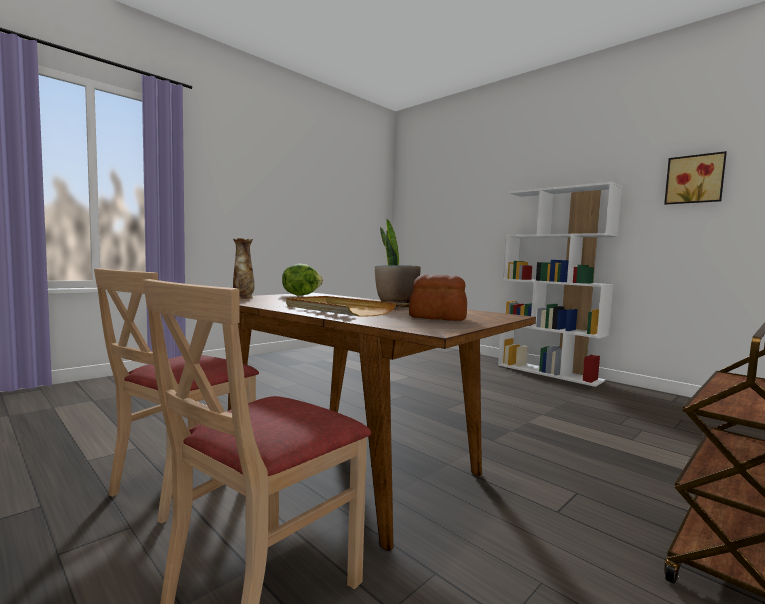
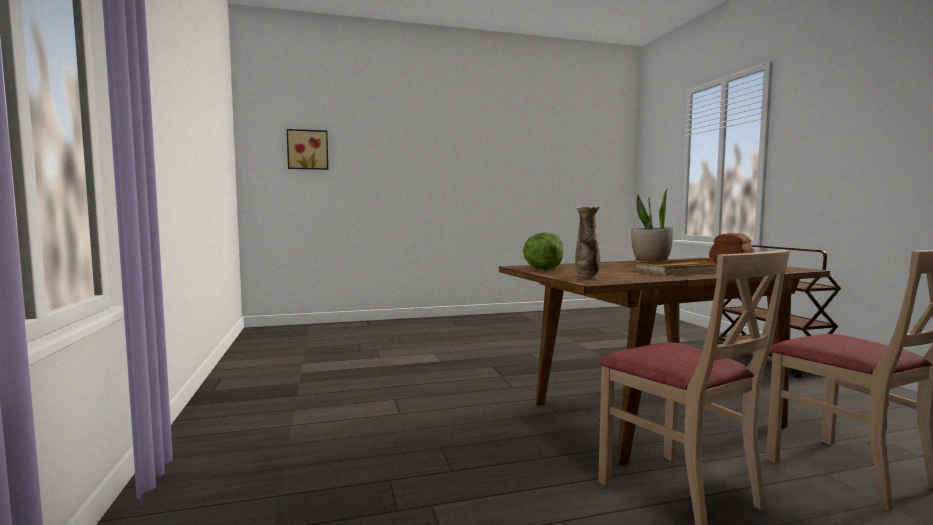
camera: 60 degrees left, 0 degrees up
white bookcase [498,182,622,387] -> none
picture [664,151,727,205] -> picture moved to [287,129,328,170]

